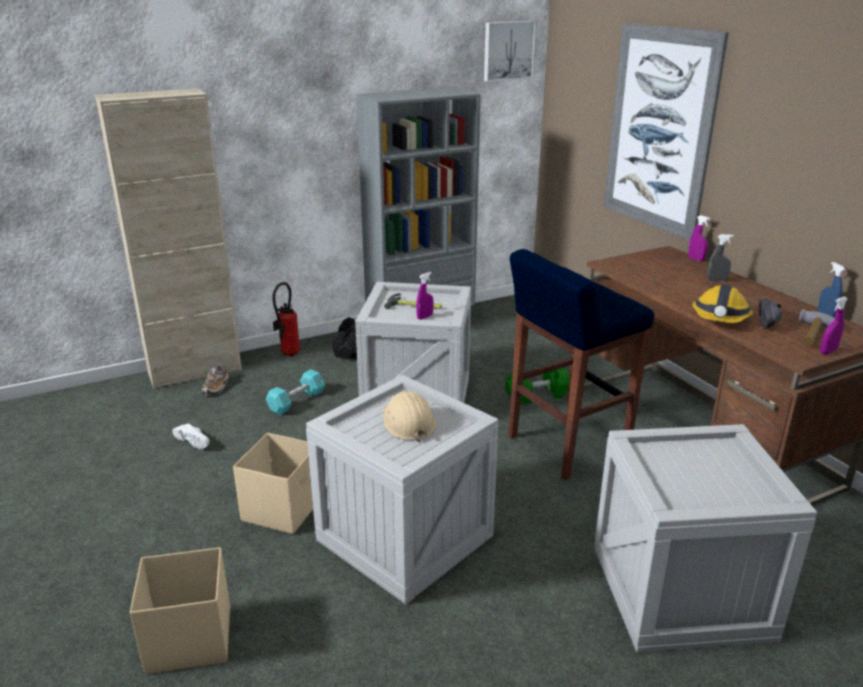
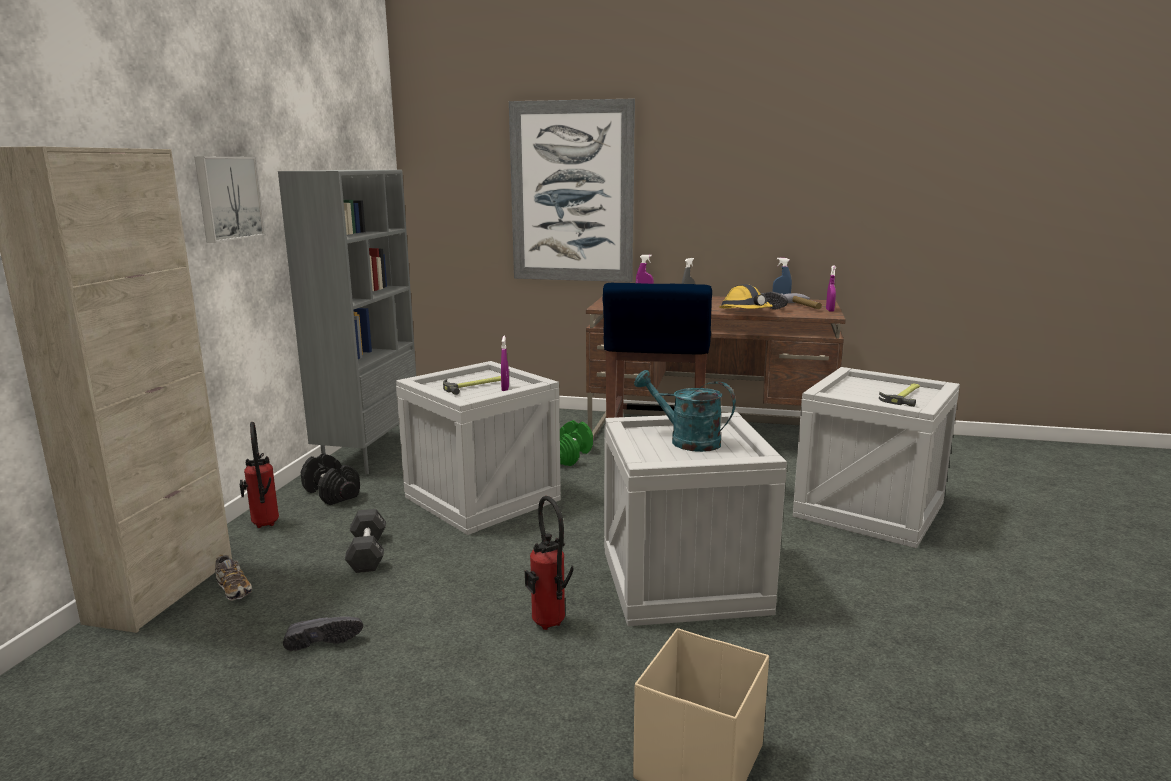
camera: 50 degrees left, 10 degrees down
white shoe [172,423,210,449] -> black shoe [283,617,363,651]
beige storage box [233,433,313,534] -> fire extinguisher [525,496,574,630]
turquoise dumbbell [266,369,325,415] -> black dumbbell [345,509,386,573]
beige hard hat [383,391,436,442] -> turquoise watering can [634,370,736,452]
picture [484,21,536,82] -> picture moved to [195,157,266,243]
none -> hammer [879,383,920,407]

